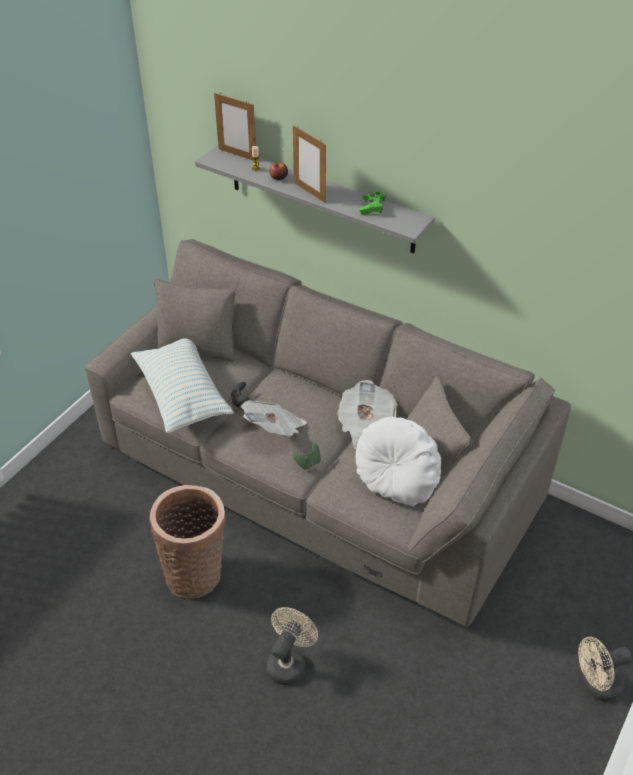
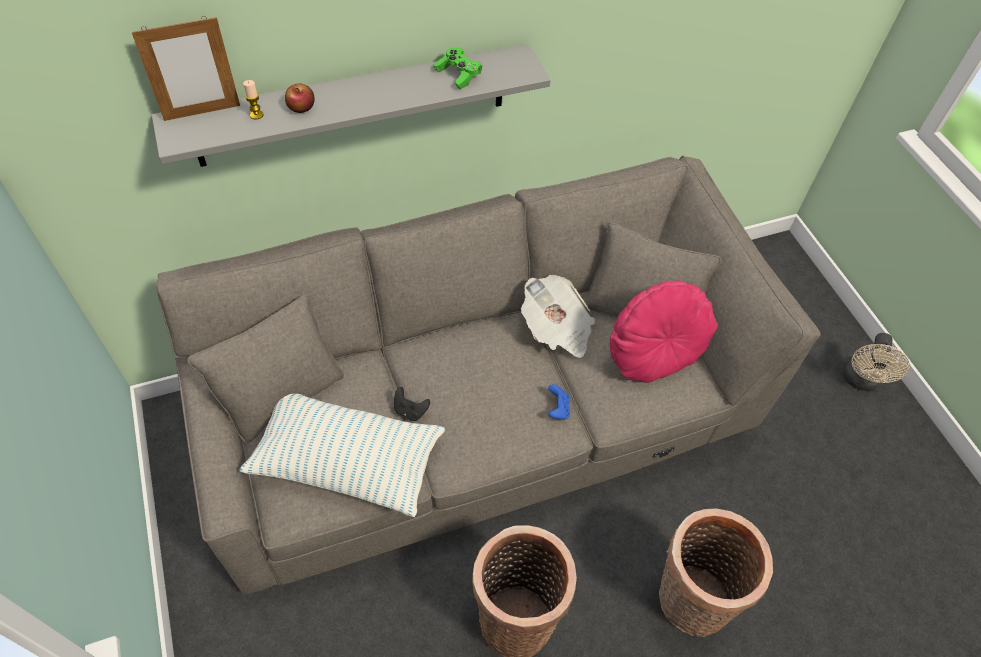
camera: 55 degrees left, 10 degrees up
newspaper [241,400,307,437] -> none
beige fan [267,607,318,685] -> basket [659,508,773,637]
picture frame [293,125,326,203] -> none
green game controller [293,443,321,469] -> blue game controller [548,384,570,420]
white pillow [356,416,441,506] -> pink pillow [610,280,718,383]

